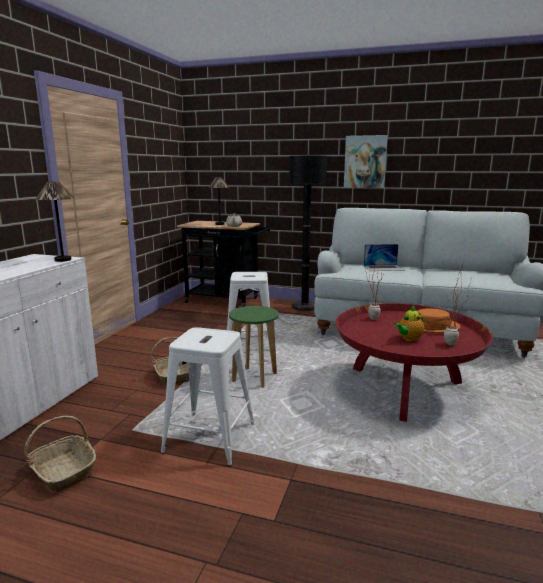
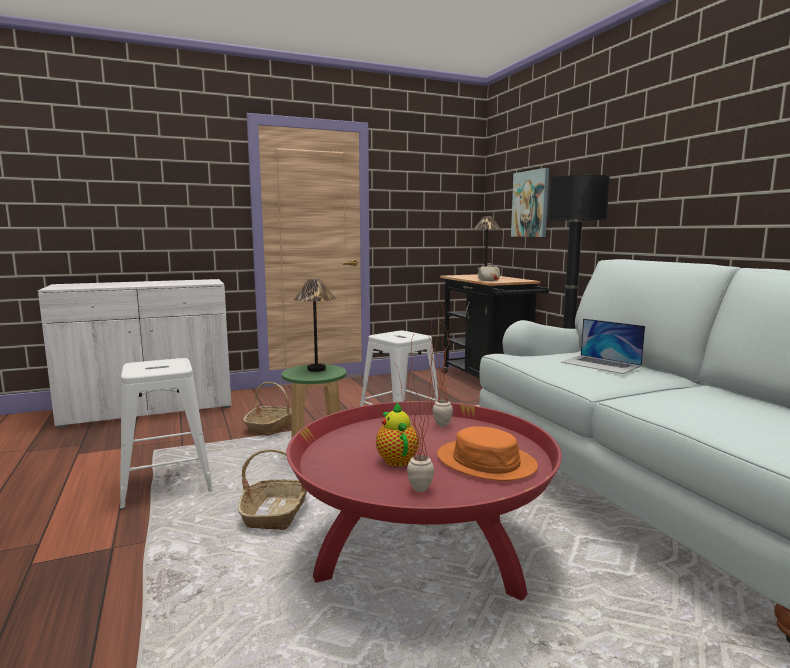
camera: 50 degrees right, 5 degrees down
basket [24,416,96,493] -> basket moved to [238,449,307,530]
table lamp [35,181,75,262] -> table lamp moved to [293,279,336,372]
picture [344,135,388,188] -> picture moved to [511,168,549,237]
teapot [394,306,424,341] -> teapot turned 60 degrees clockwise [376,402,419,467]

